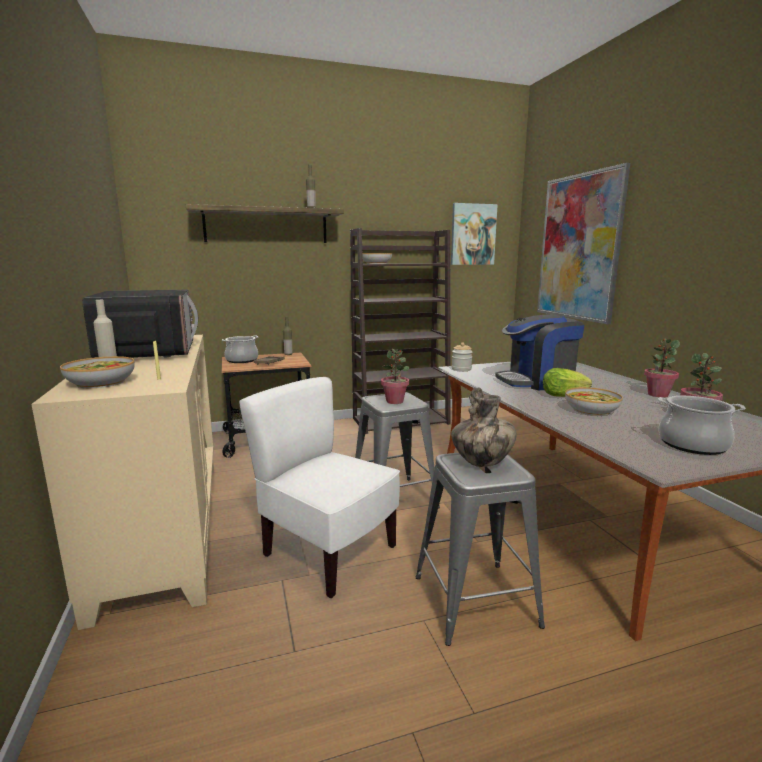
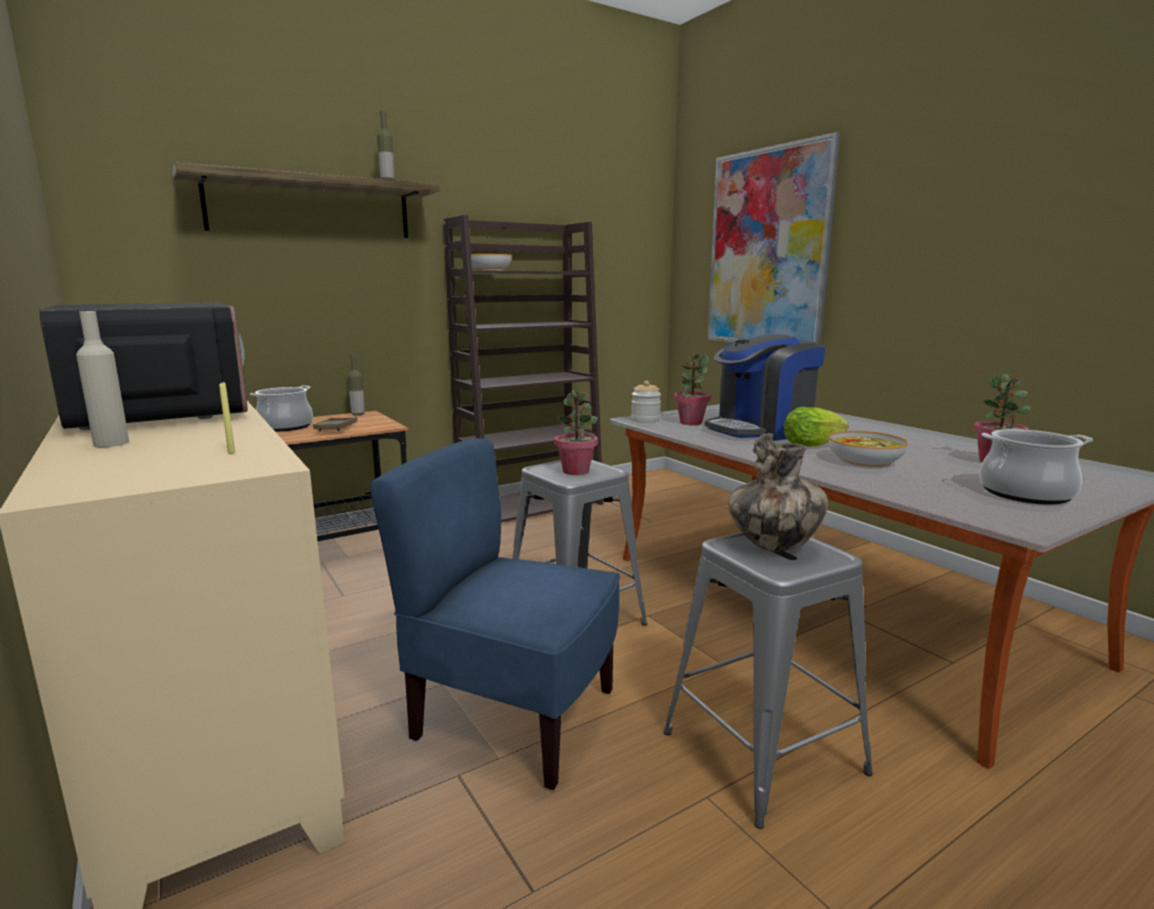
camera: 15 degrees left, 0 degrees up
bowl [60,356,135,388] -> none
white chair [239,377,400,598] -> blue chair [369,438,620,790]
picture [451,203,498,265] -> none
potted plant [644,339,680,397] -> potted plant moved to [674,354,711,425]

